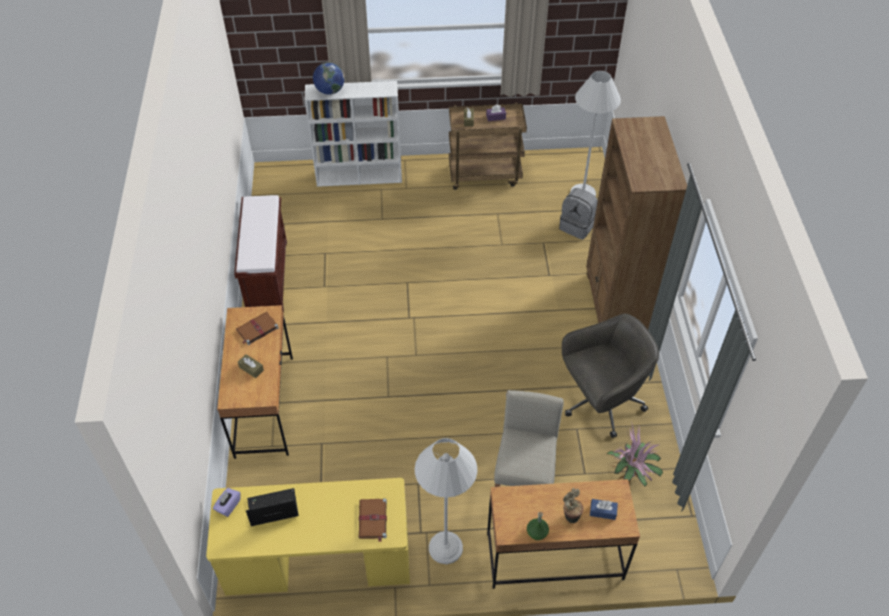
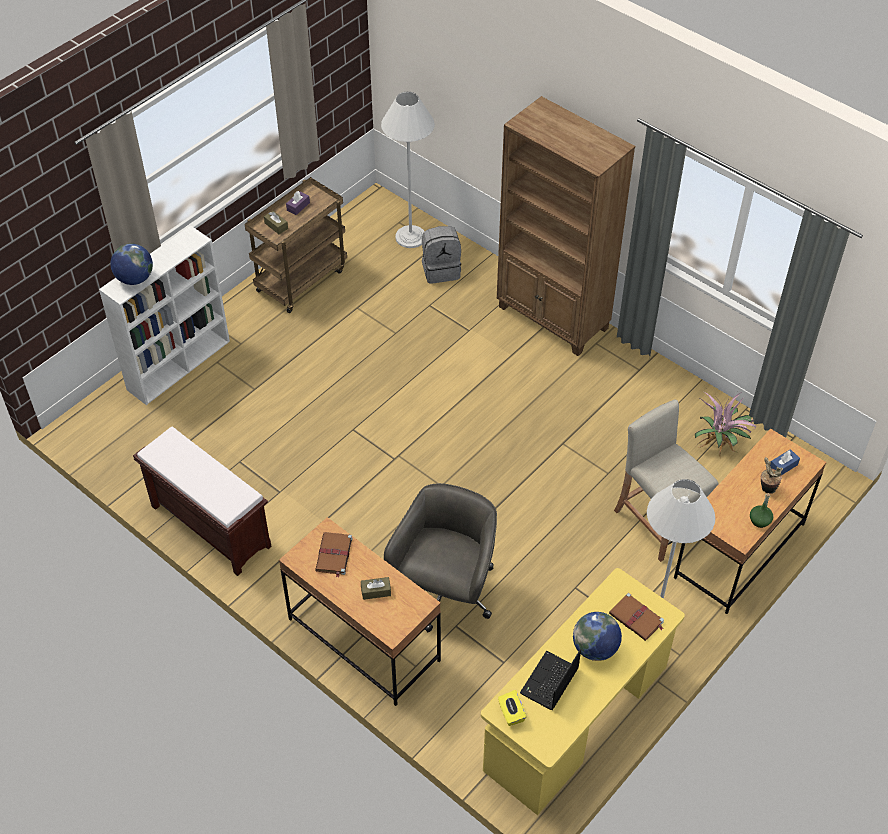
camera: 45 degrees left, 0 degrees up
purple tissue box [213,488,241,517] -> yellow tissue box [498,690,526,726]
grey office chair [562,314,659,438] -> grey office chair moved to [384,483,497,632]
none -> globe [573,612,622,661]

